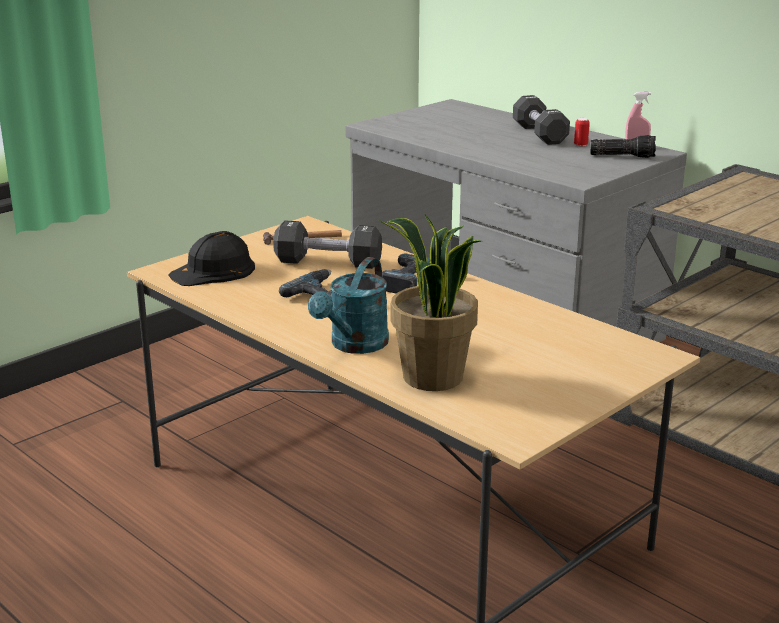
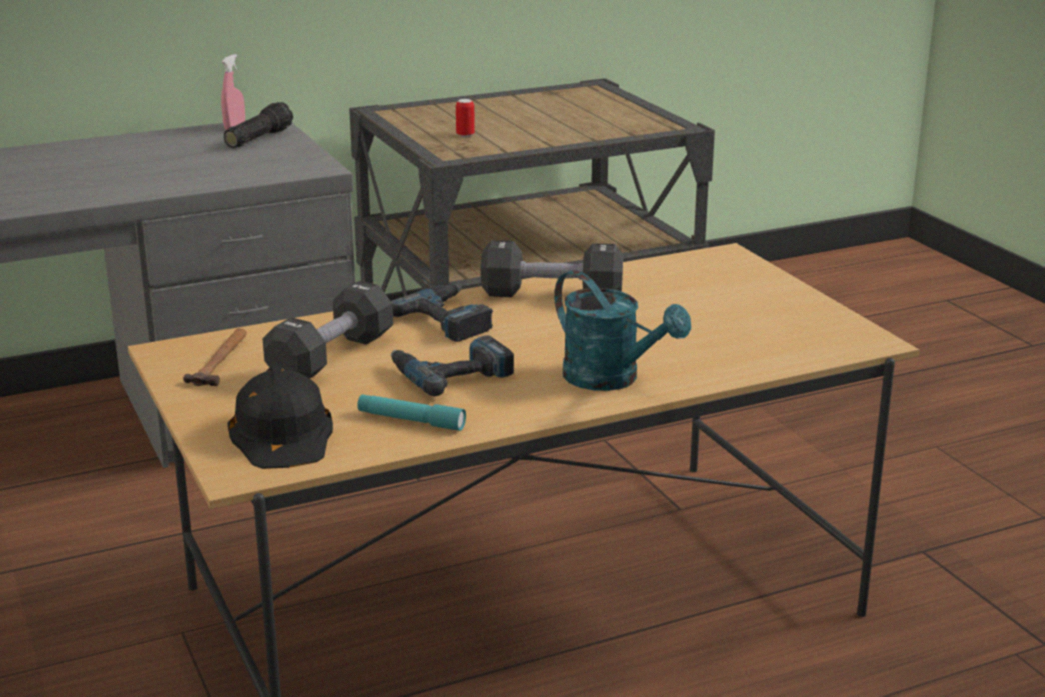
camera: 70 degrees left, 0 degrees up
potted plant [379,215,481,391] -> none
black dumbbell [513,95,570,145] -> black dumbbell moved to [481,240,623,297]
can [574,118,590,147] -> can moved to [456,99,475,137]
none -> turquoise flashlight [357,395,466,431]

